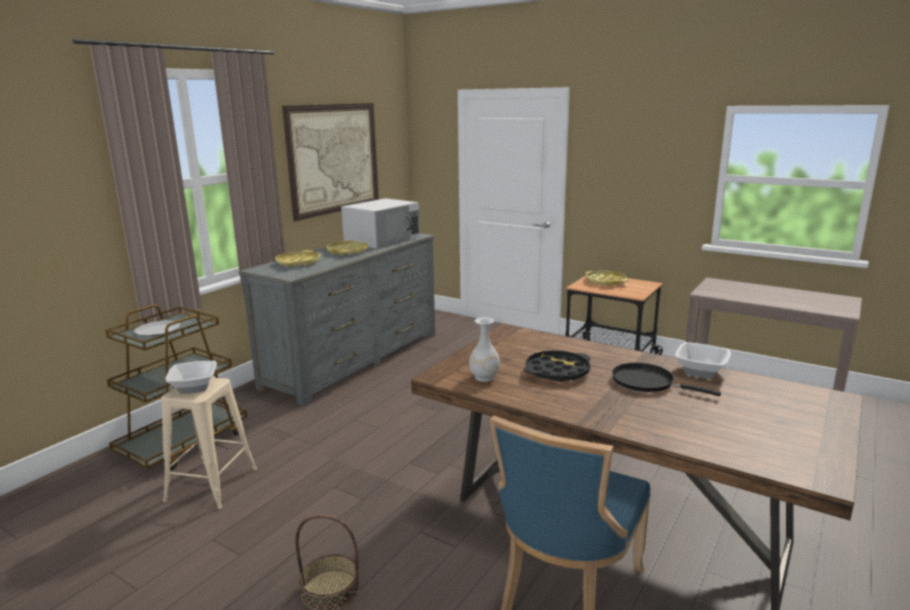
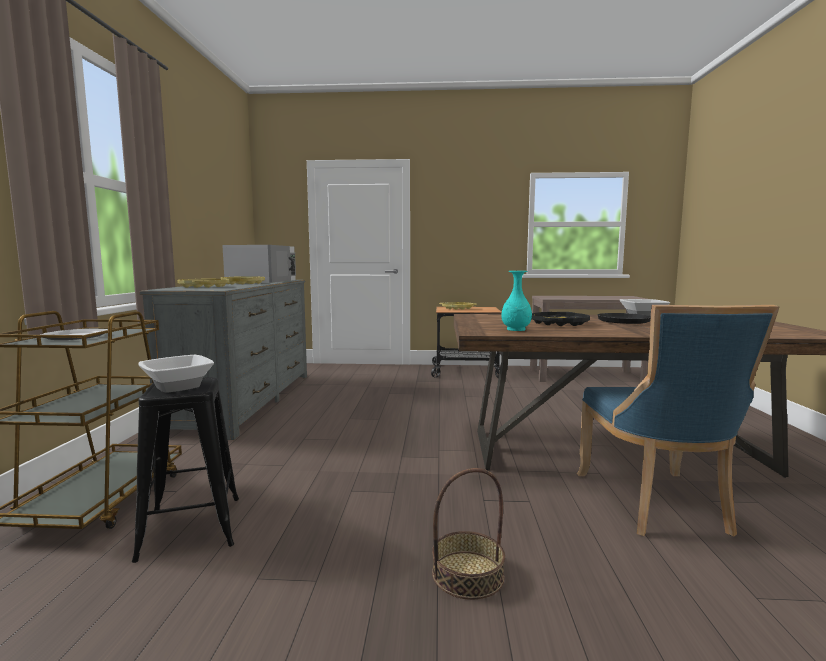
camera: 30 degrees left, 10 degrees down
beige stool [162,378,257,509] -> black stool [132,377,239,563]
picture [282,103,379,222] -> none
white vase [469,317,500,382] -> turquoise vase [501,271,532,331]

